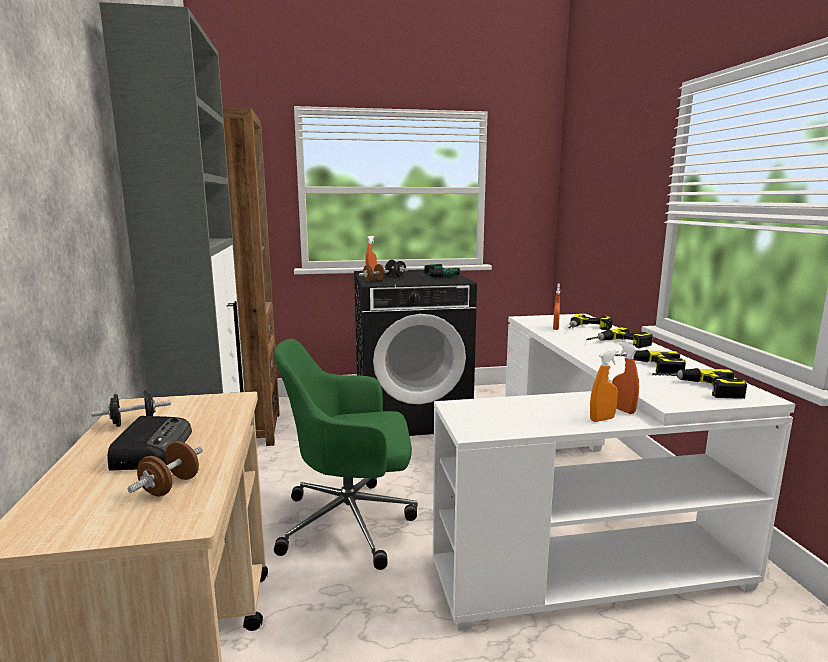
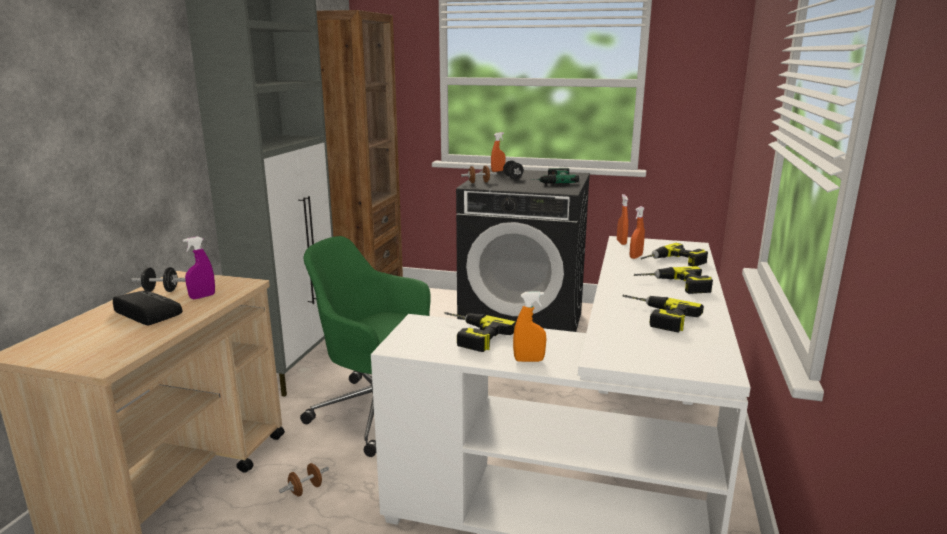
camera: 25 degrees right, 5 degrees up
radio [108,416,192,471] -> radio turned 75 degrees counterclockwise [113,290,182,326]
brown dumbbell [128,441,203,497] -> brown dumbbell moved to [279,463,329,497]
orange spray bottle [612,342,639,414] -> orange spray bottle moved to [617,194,628,245]
power drill [652,368,747,399] -> power drill moved to [444,312,516,352]
none -> purple spray bottle [183,236,215,299]

